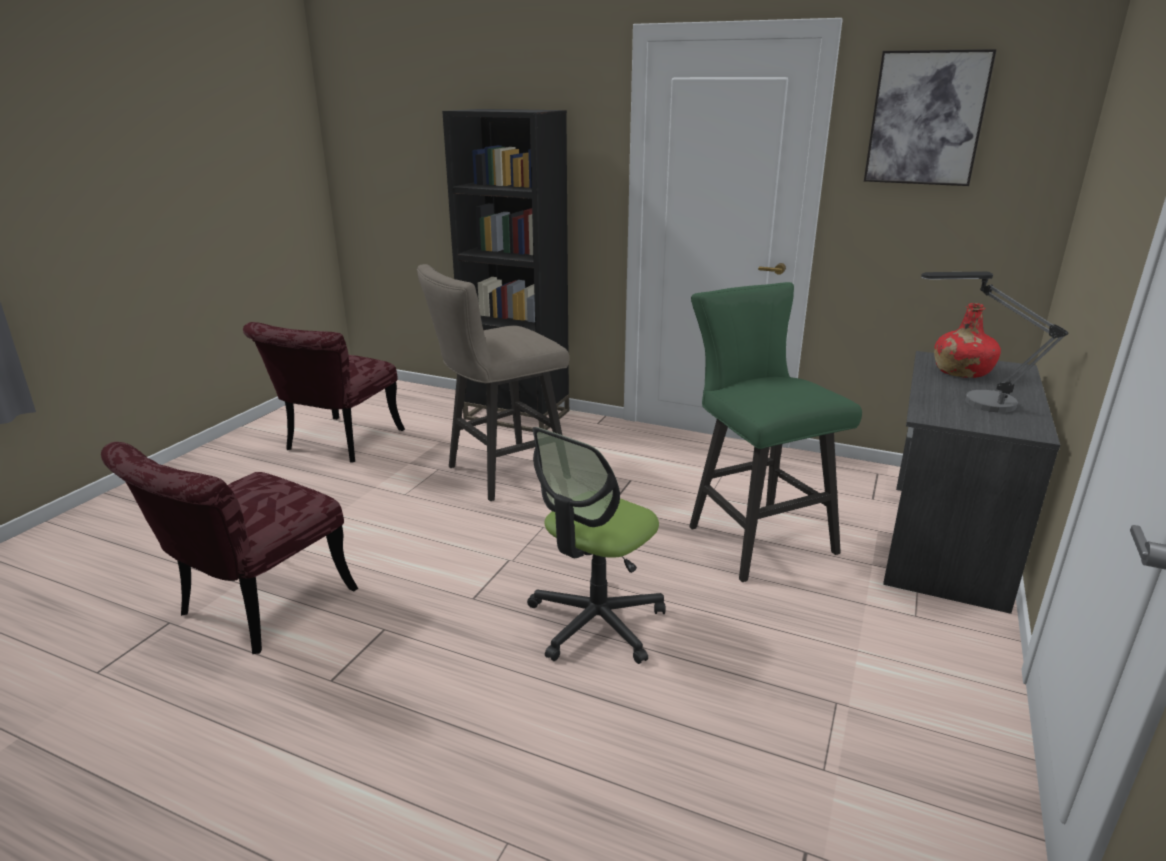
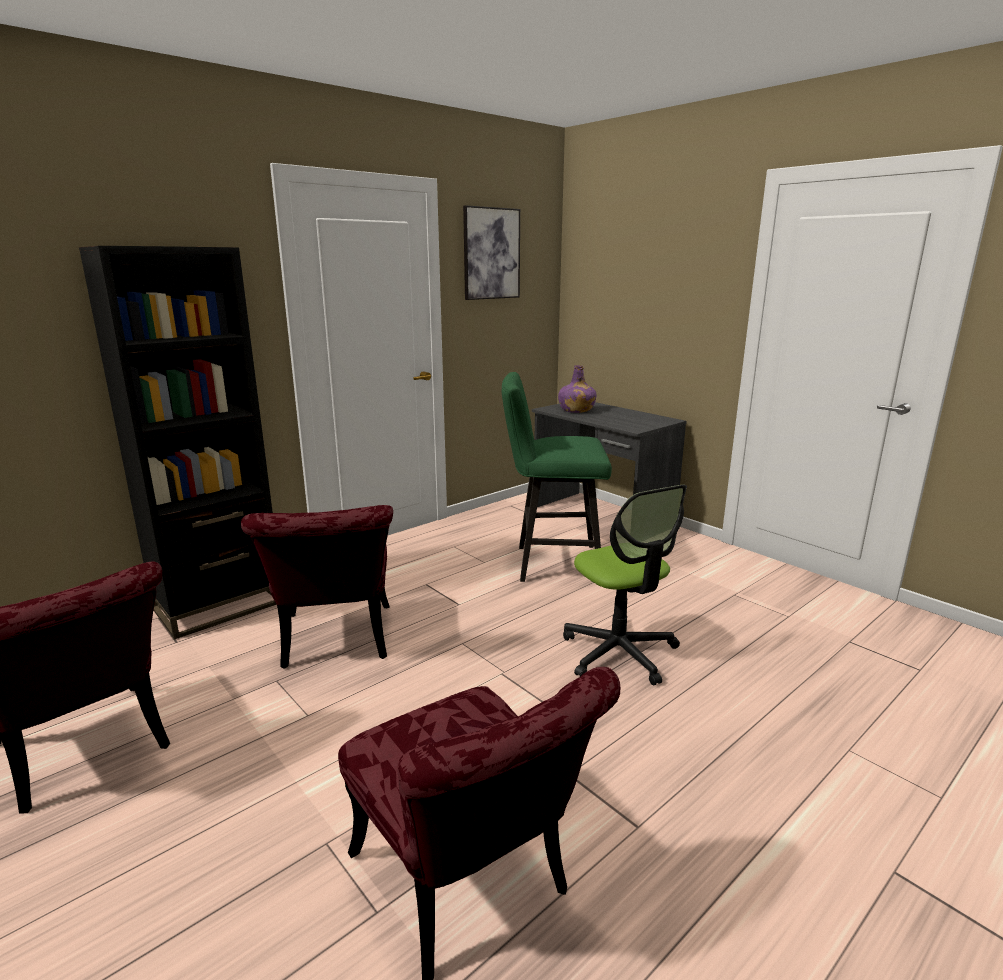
camera: 65 degrees left, 5 degrees down
beige stool [417,264,569,501] -> red chair [241,505,393,669]
table lamp [921,271,1068,413] -> none
red bottle [934,303,1001,378] -> purple bottle [558,365,597,413]

